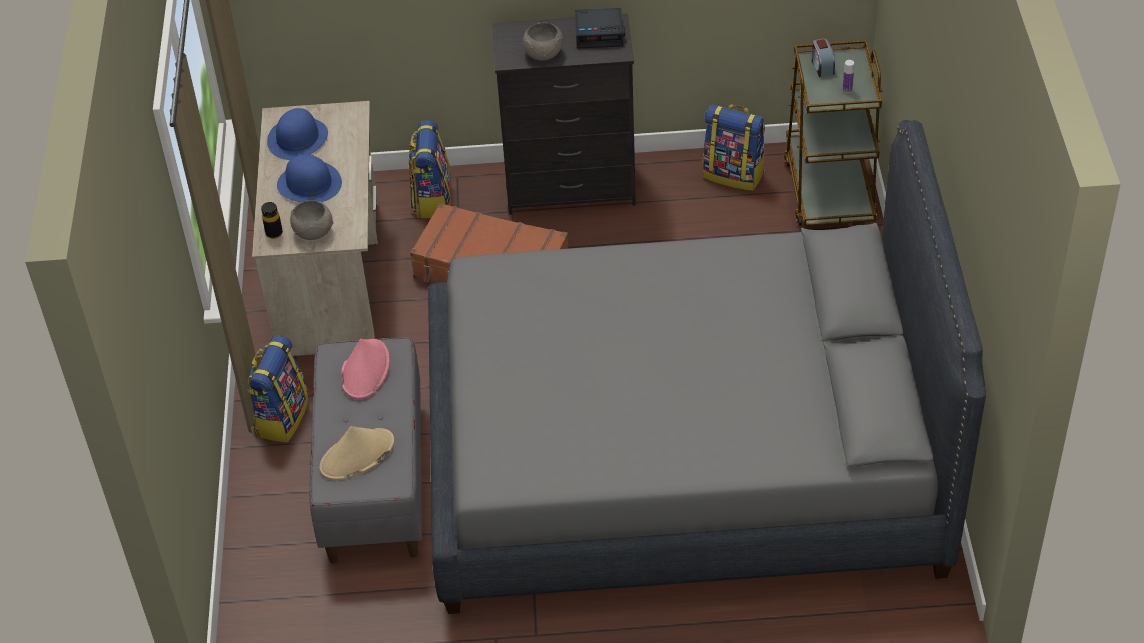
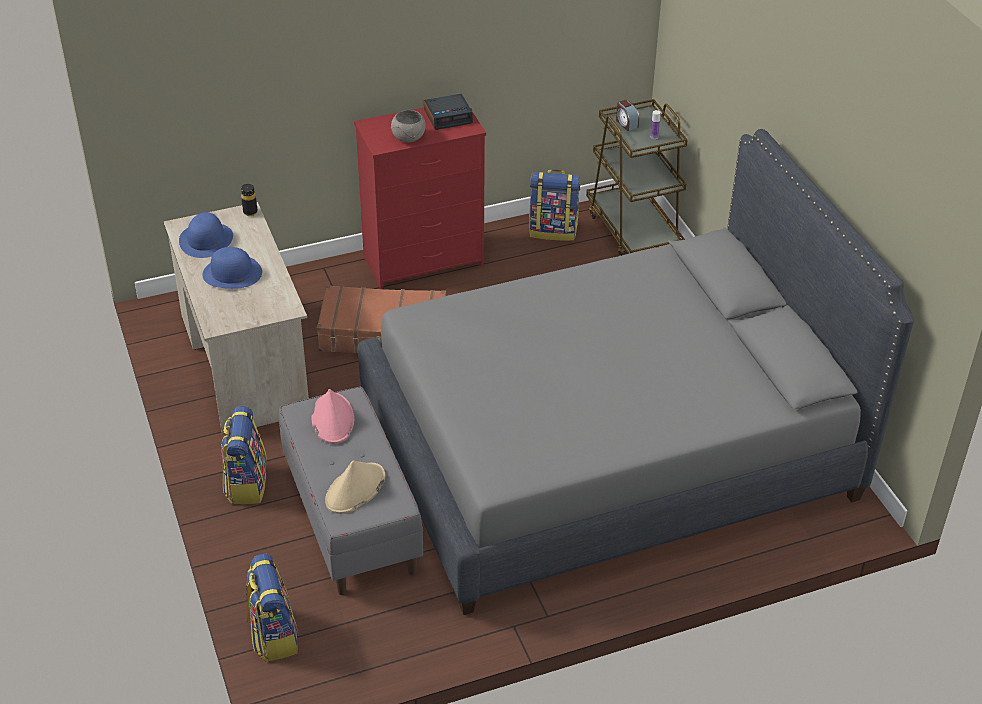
camera: 20 degrees left, 5 degrees down
black bottle [261,202,283,239] -> black bottle moved to [241,184,258,216]
grey bowl [290,200,334,240] -> none
backpack [408,120,452,218] -> backpack moved to [246,554,299,662]
black dresser [493,14,636,215] -> red dresser [354,108,486,289]

